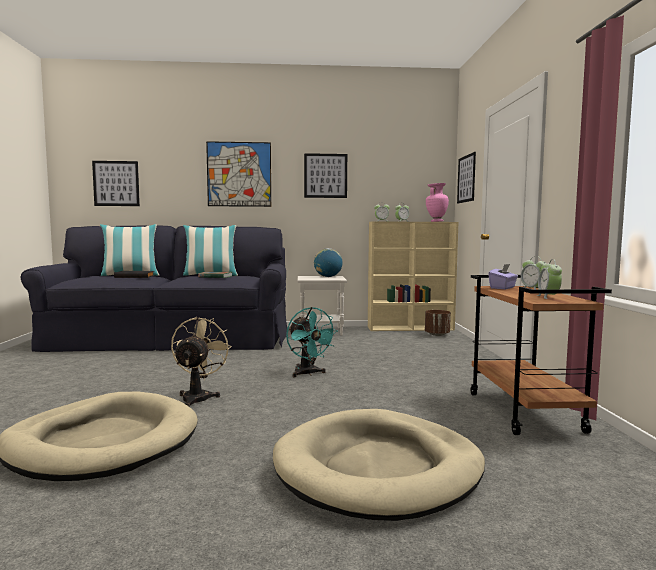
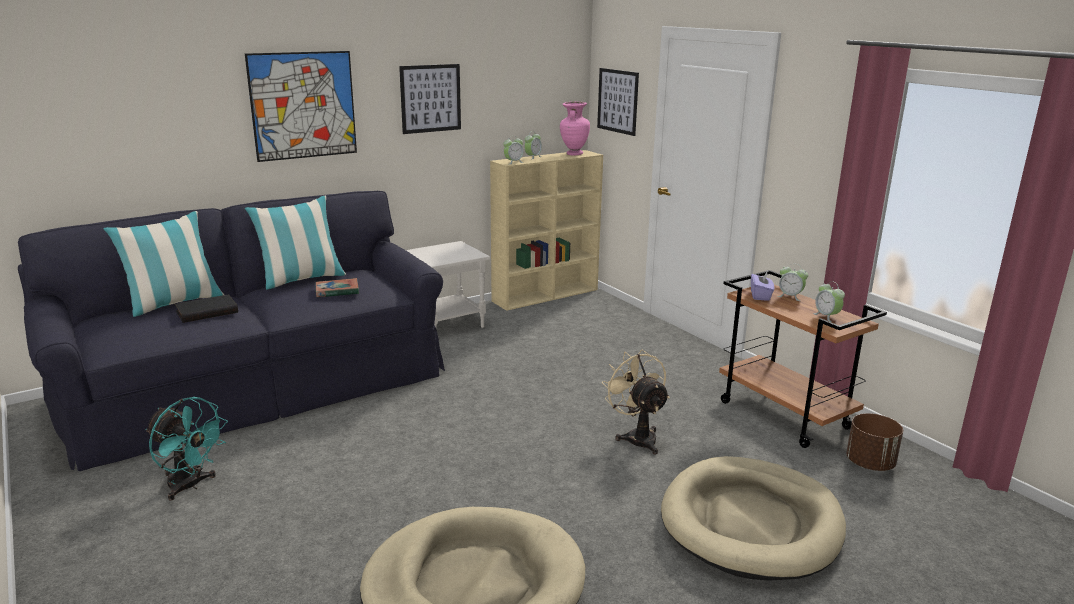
camera: 30 degrees left, 15 degrees up
picture [92,161,140,206] -> none
beige fan [171,317,232,407] -> beige fan moved to [602,350,670,455]
turquoise fan [286,307,338,377] -> turquoise fan moved to [146,397,228,501]
globe [314,248,343,277] -> none
brown planter [425,310,451,336] -> brown planter moved to [846,413,903,471]

